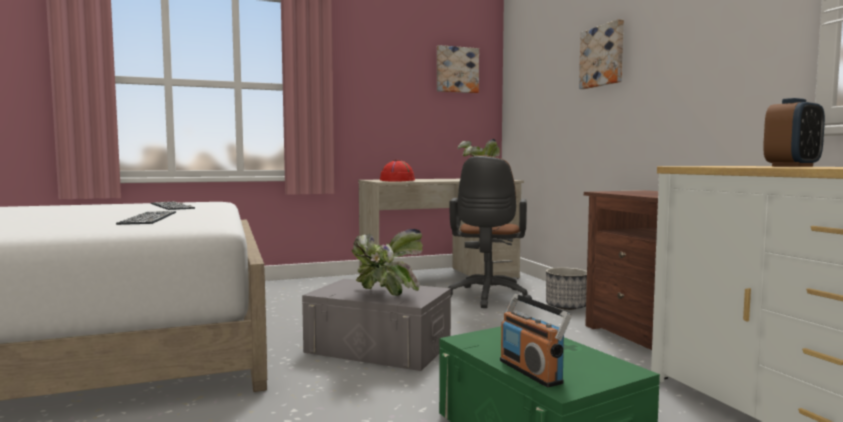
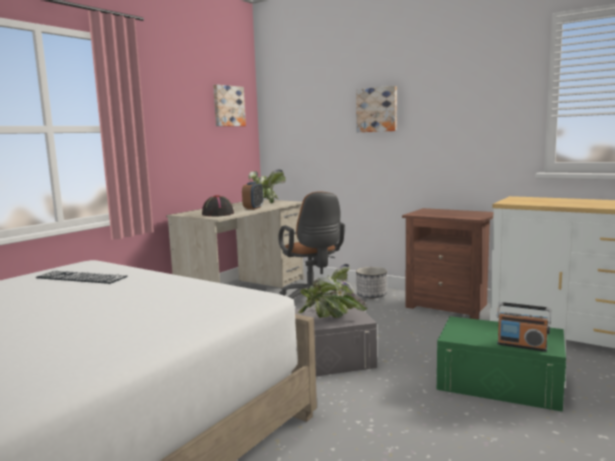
camera: 35 degrees left, 5 degrees up
keyboard [116,211,176,225] -> none
red hat [380,160,415,182] -> black hat [202,195,234,216]
alarm clock [763,98,825,167] -> alarm clock moved to [242,182,263,210]

